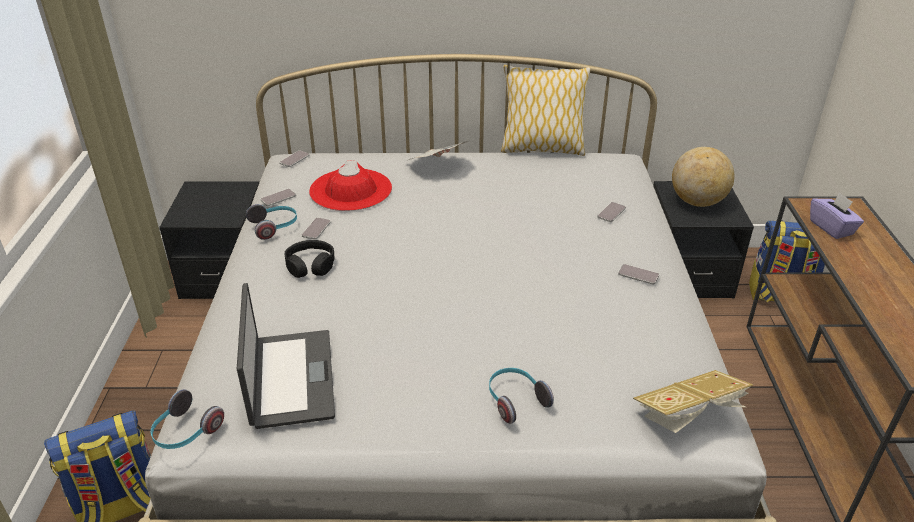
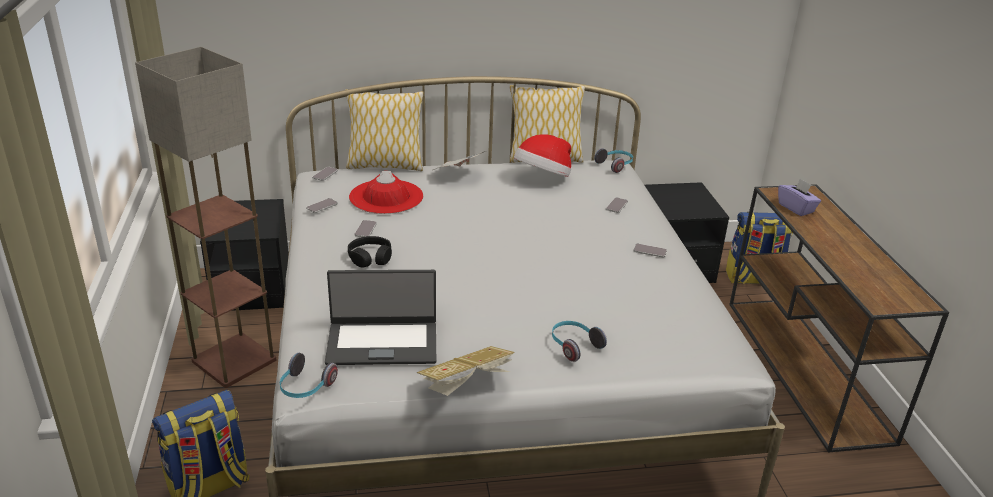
camera: 10 degrees left, 5 degrees down
laptop [237,283,335,429] -> laptop turned 105 degrees clockwise [325,270,436,365]
headphones [246,204,297,240] -> headphones moved to [594,148,633,173]
book [633,370,753,433] -> book moved to [417,346,515,396]
globe [672,147,735,207] -> none
none -> floor lamp [135,47,276,388]
none -> pillow [345,89,424,171]
none -> hat [514,134,571,177]

